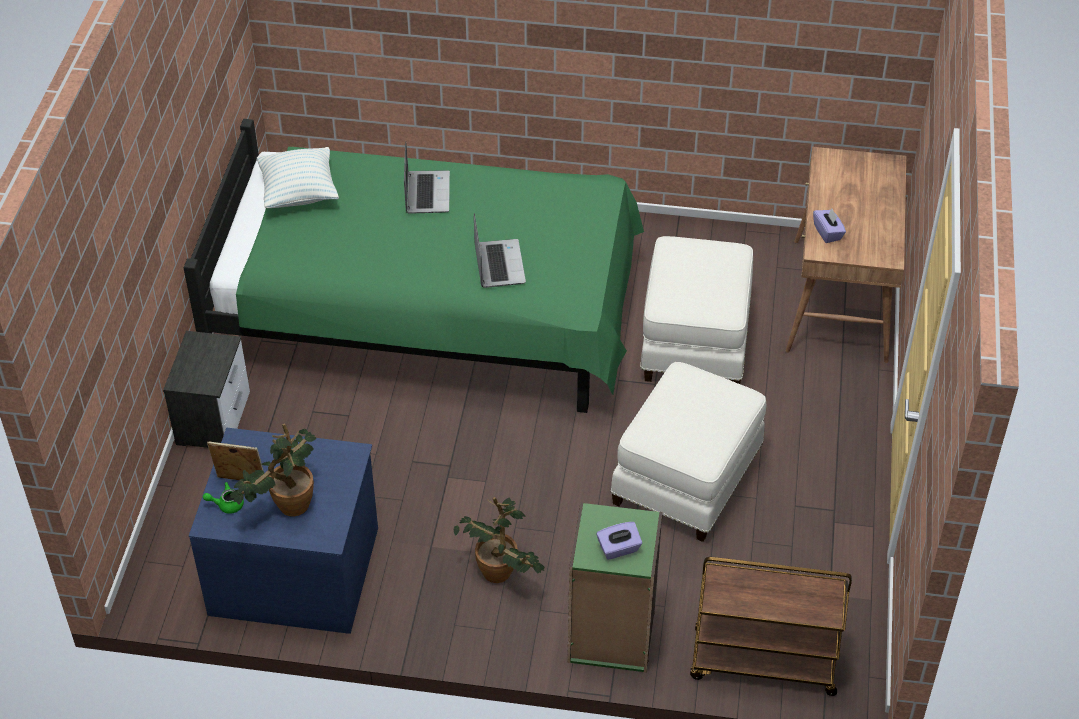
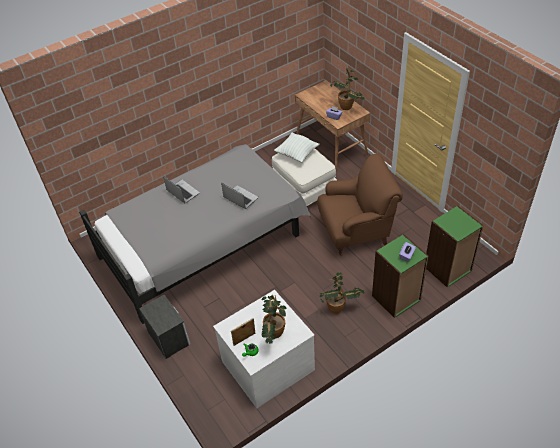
camera: 40 degrees left, 0 degrees up
green bed [184,119,644,413] -> grey bed [79,144,312,324]
blue dresser [189,428,378,634] -> white dresser [213,290,315,408]
pillow [257,147,339,208] -> pillow moved to [274,133,320,163]
white ottoman [610,362,766,542] -> brown armchair [317,154,403,256]
brown cart [690,557,852,696] -> green bookcase [426,206,484,288]
none -> potted plant [330,68,365,110]

